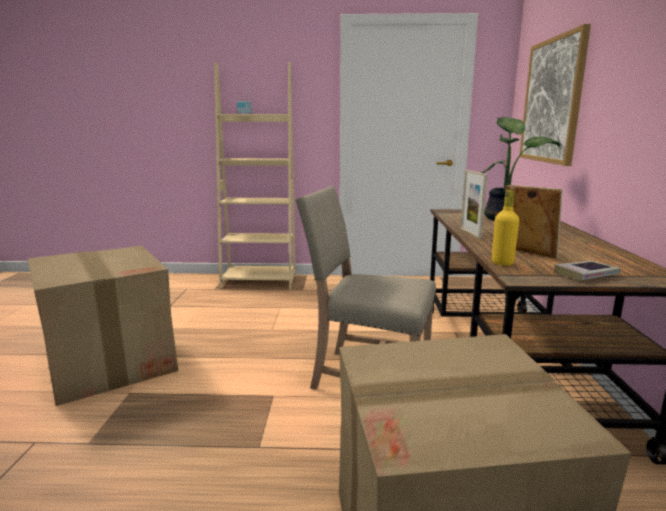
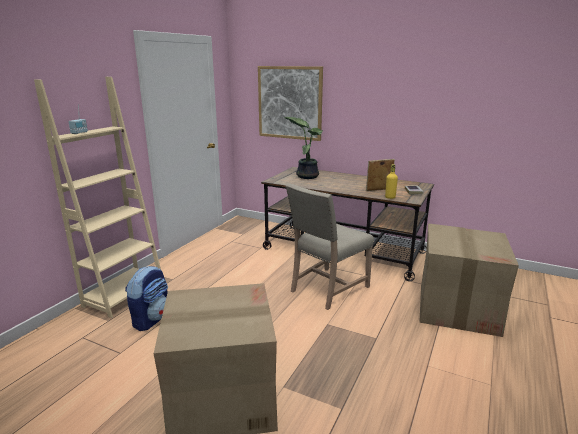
camera: 65 degrees left, 5 degrees up
picture frame [460,170,488,239] -> none
none -> backpack [125,266,168,331]

